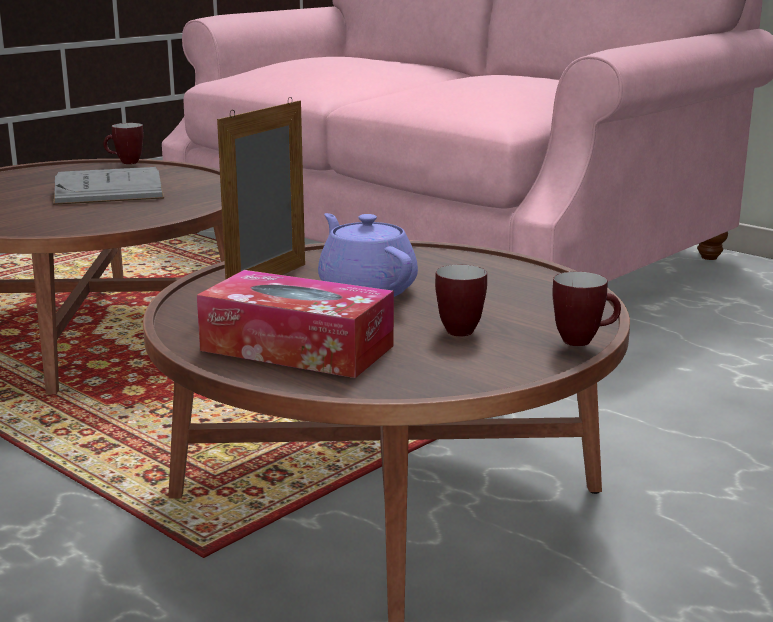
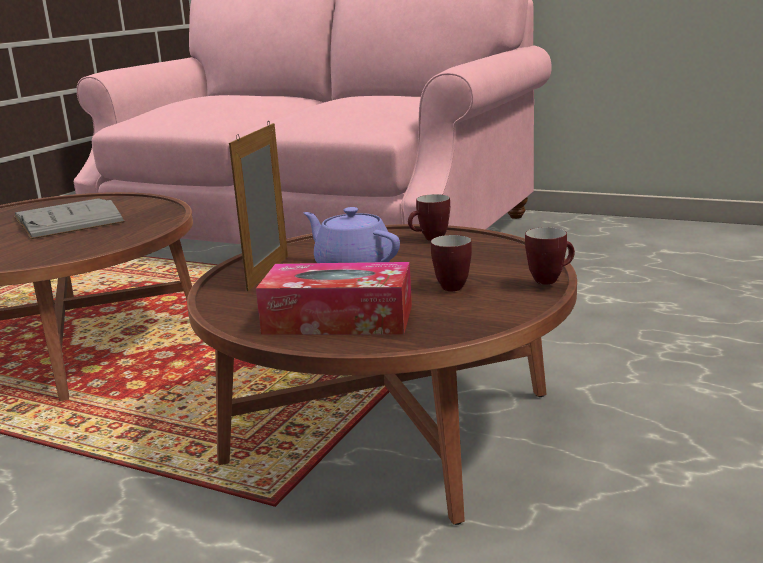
camera: 15 degrees left, 0 degrees up
mug [103,123,143,164] -> mug moved to [408,194,450,241]

